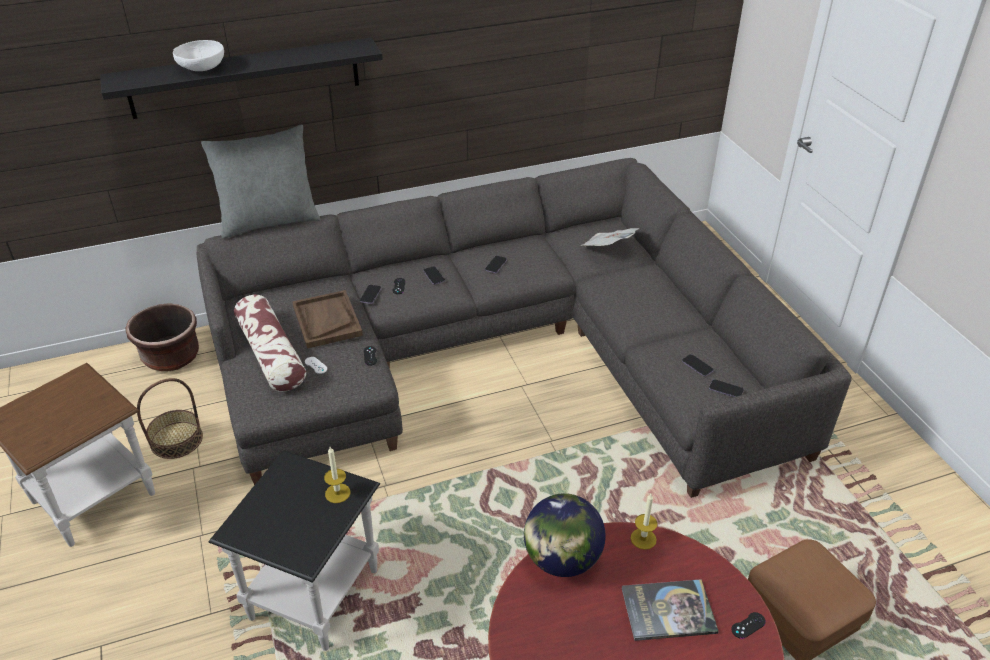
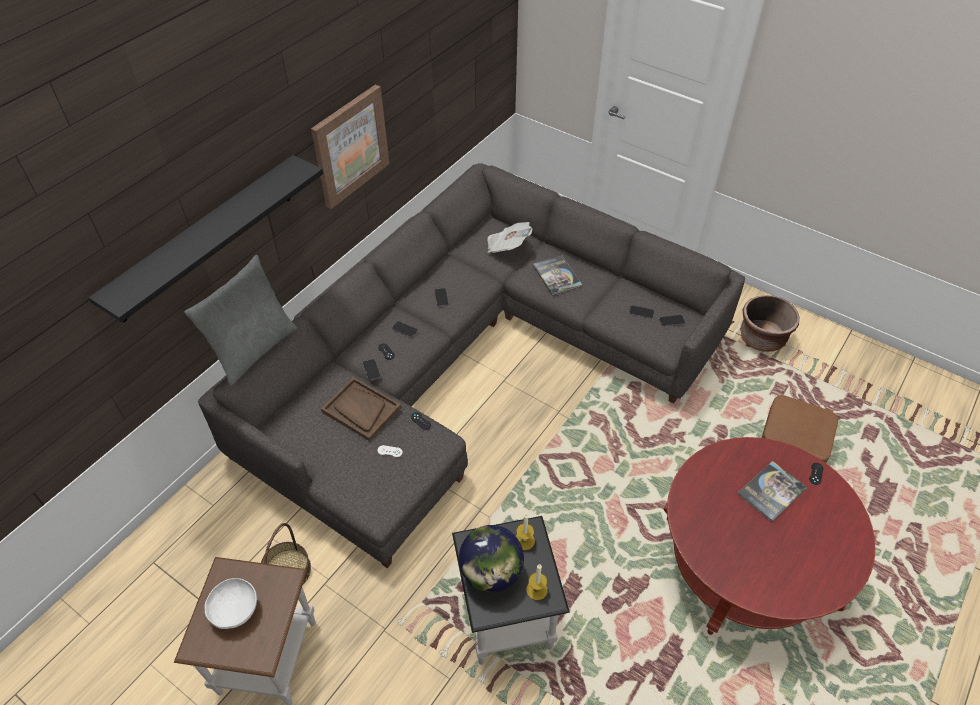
camera: 35 degrees left, 10 degrees up
brown planter [125,303,199,372] -> brown planter moved to [740,295,800,352]
white bowl [173,40,224,71] -> white bowl moved to [205,578,257,629]
pillow [234,295,306,392] -> none
globe [524,494,606,577] -> globe moved to [459,525,524,592]
candle [631,494,657,550] -> candle moved to [526,564,548,600]
none -> picture [311,85,389,209]
none -> book [533,255,582,295]

